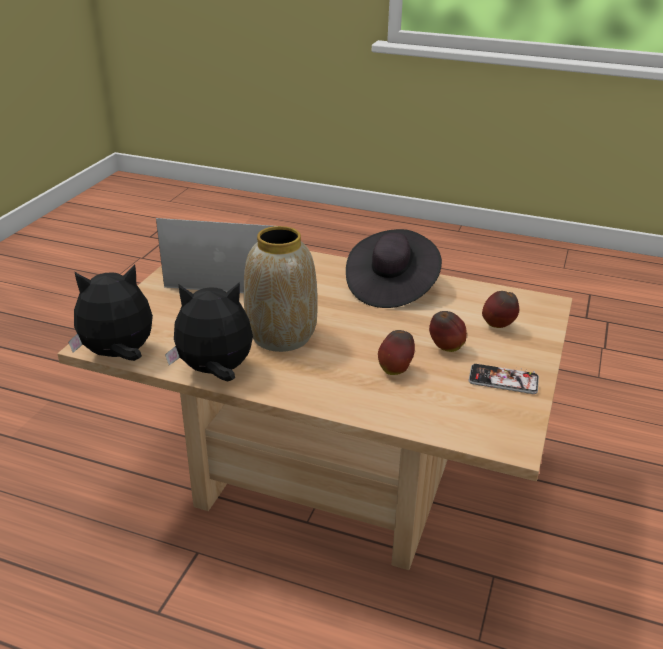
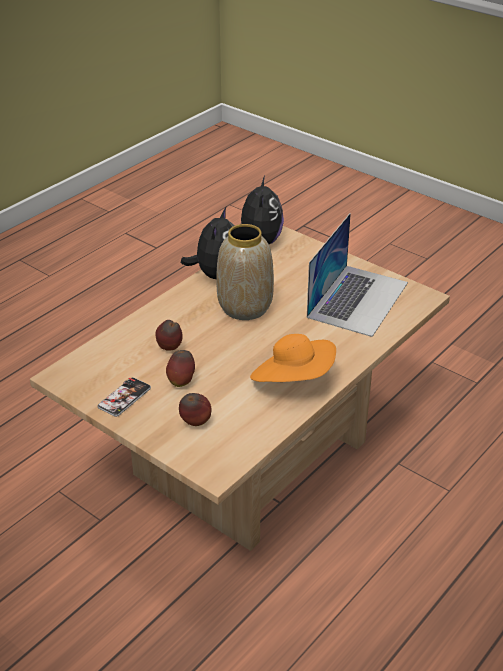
camera: 110 degrees right, 5 degrees up
black hat [346,229,442,308] -> orange hat [250,334,336,382]

